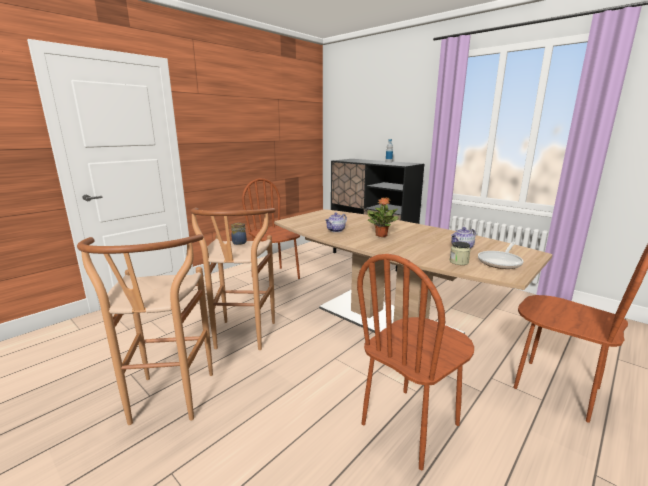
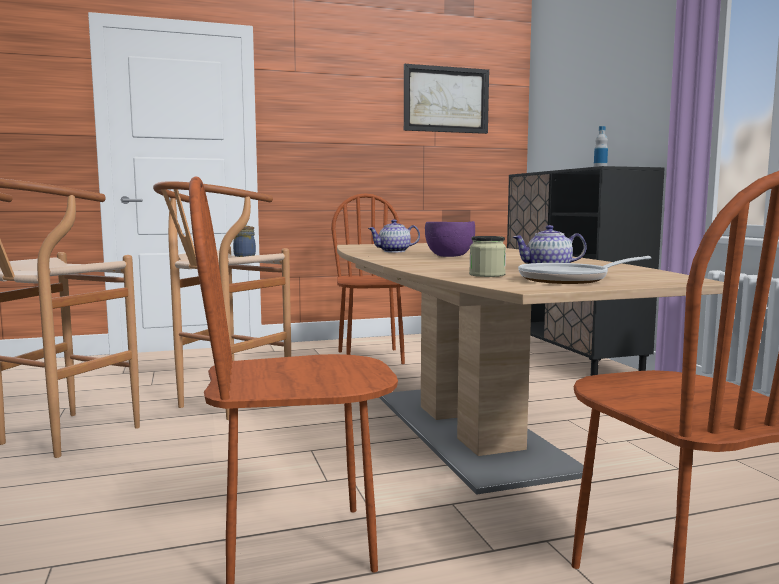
camera: 30 degrees right, 10 degrees down
potted plant [367,197,399,237] -> purple bowl [425,221,475,257]
none -> picture [404,64,489,134]

